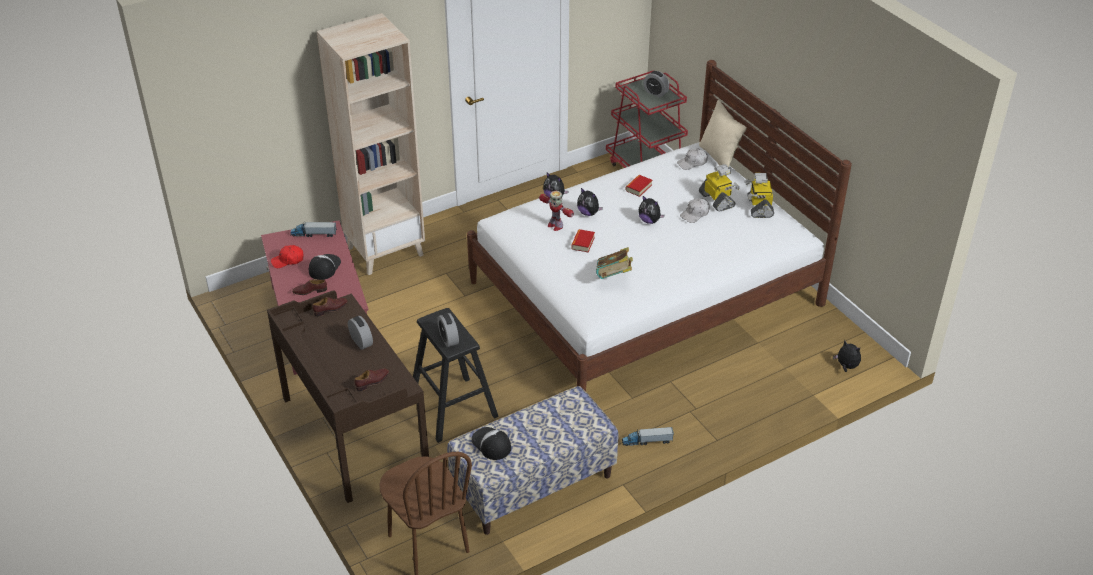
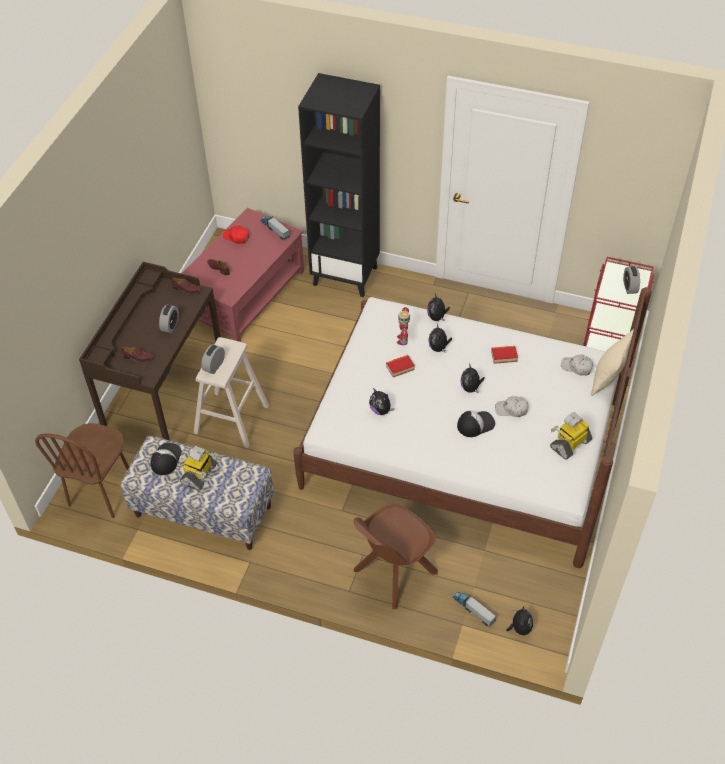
camera: 50 degrees right, 10 degrees up
cap [309,254,341,280] -> cap moved to [457,411,495,437]
beige bookcase [317,13,425,275] -> black bookcase [298,73,380,297]
black stool [413,308,499,443] -> beige stool [194,337,269,448]
book [596,247,633,279] -> plush toy [369,388,394,415]
toy truck [622,427,674,446] -> toy truck moved to [453,592,497,627]
toy robot [699,164,740,212] -> toy robot moved to [180,446,218,491]
none -> brown chair [353,503,438,609]

